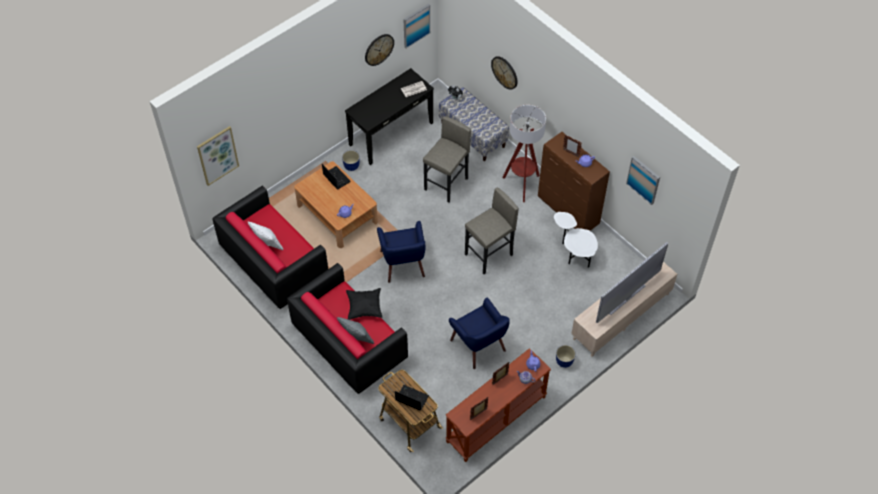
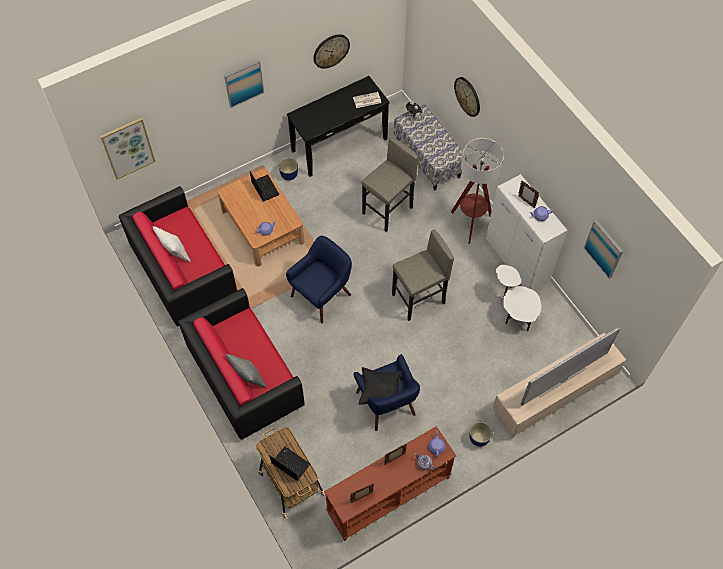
camera: 10 degrees right, 5 degrees up
black pillow [346,288,382,320] -> black pillow moved to [358,367,402,408]
blue armchair [377,221,425,283] -> blue armchair turned 135 degrees counterclockwise [286,236,352,323]
picture [403,4,430,48] -> picture moved to [224,60,264,108]
brown cabinet [538,132,610,231] -> white cabinet [486,174,567,290]

